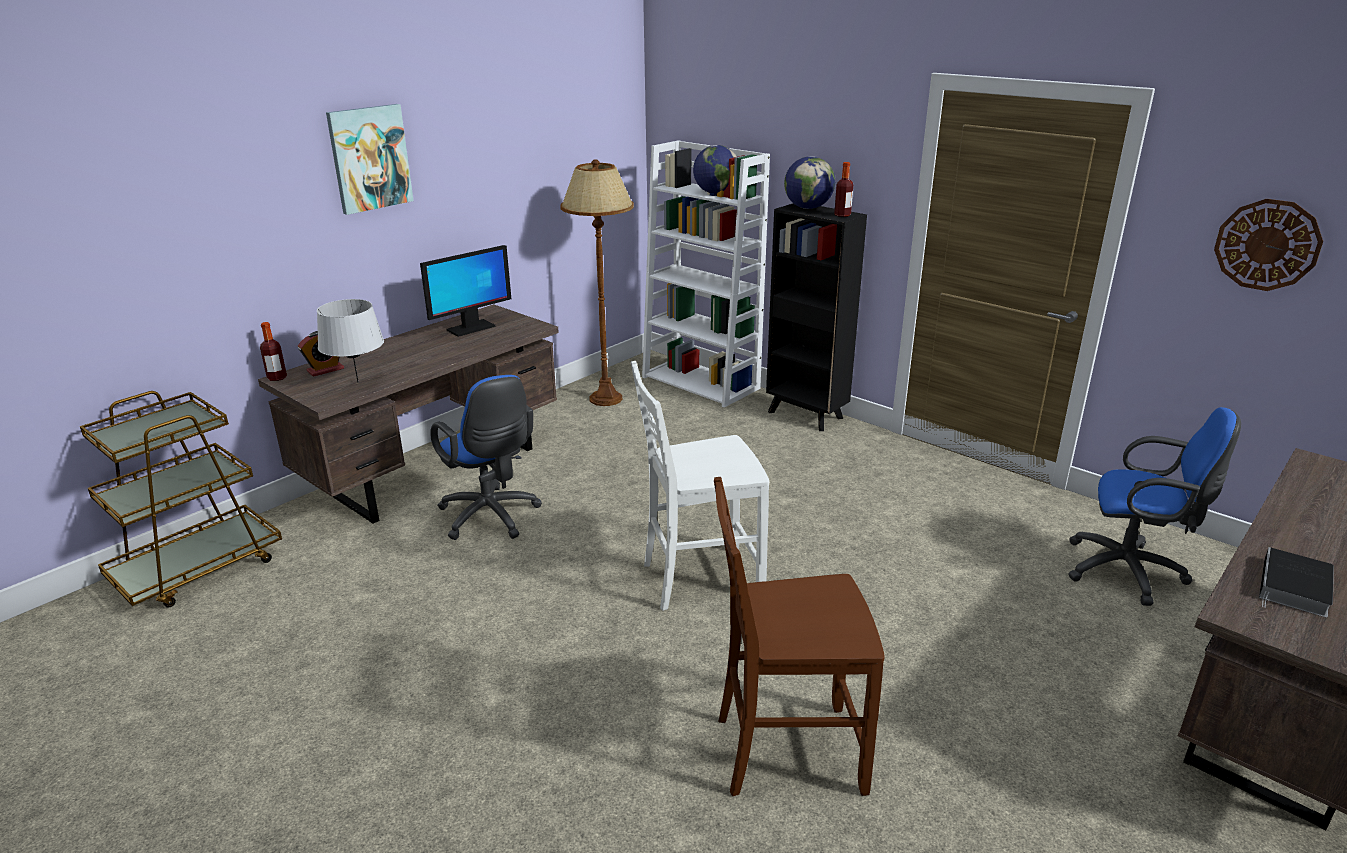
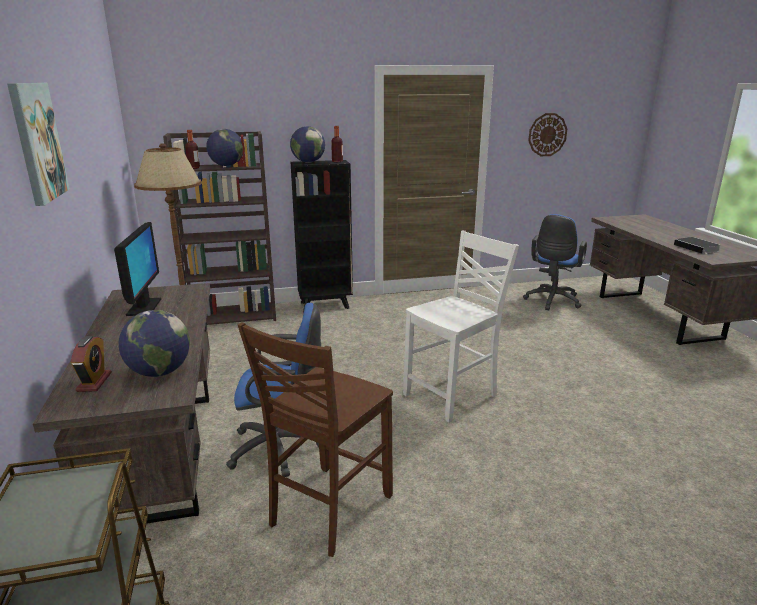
camera: 55 degrees left, 5 degrees down
bottle [260,322,287,381] -> bottle moved to [185,130,200,169]
grey table lamp [317,299,384,383] -> globe [119,310,190,377]
white chair [631,361,769,611] -> white chair turned 150 degrees counterclockwise [403,230,519,423]
white bookcase [642,140,770,408] -> brown bookcase [163,131,276,325]
brown chair [714,477,885,796] -> brown chair moved to [238,322,393,557]
blue office chair [1068,407,1241,606] -> blue office chair turned 150 degrees clockwise [523,214,587,310]

